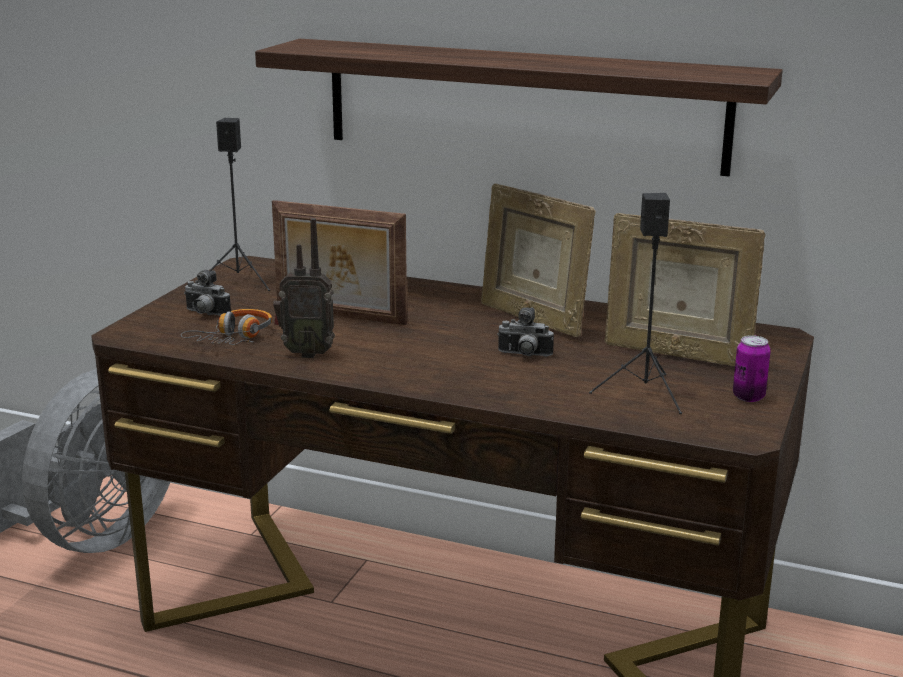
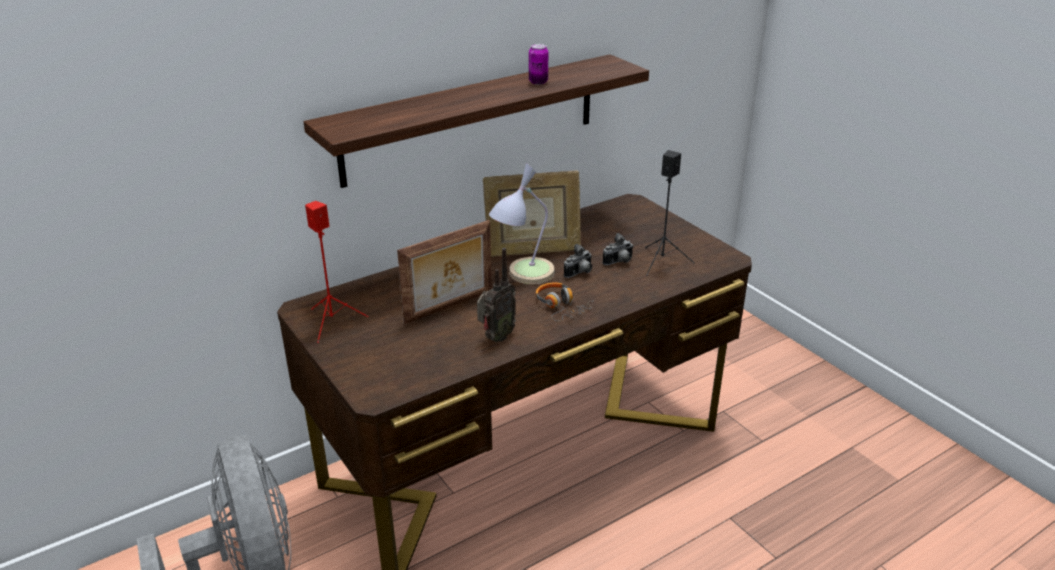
camera: 55 degrees left, 10 degrees up
headphones [181,309,272,345] -> headphones moved to [535,282,594,321]
camera [184,270,231,315] -> camera moved to [603,233,634,265]
black speaker [209,118,270,291] -> red speaker [305,201,369,343]
picture frame [605,213,766,366] -> none
can [733,335,771,402] -> can moved to [529,44,548,85]
none -> table lamp [489,163,555,284]

